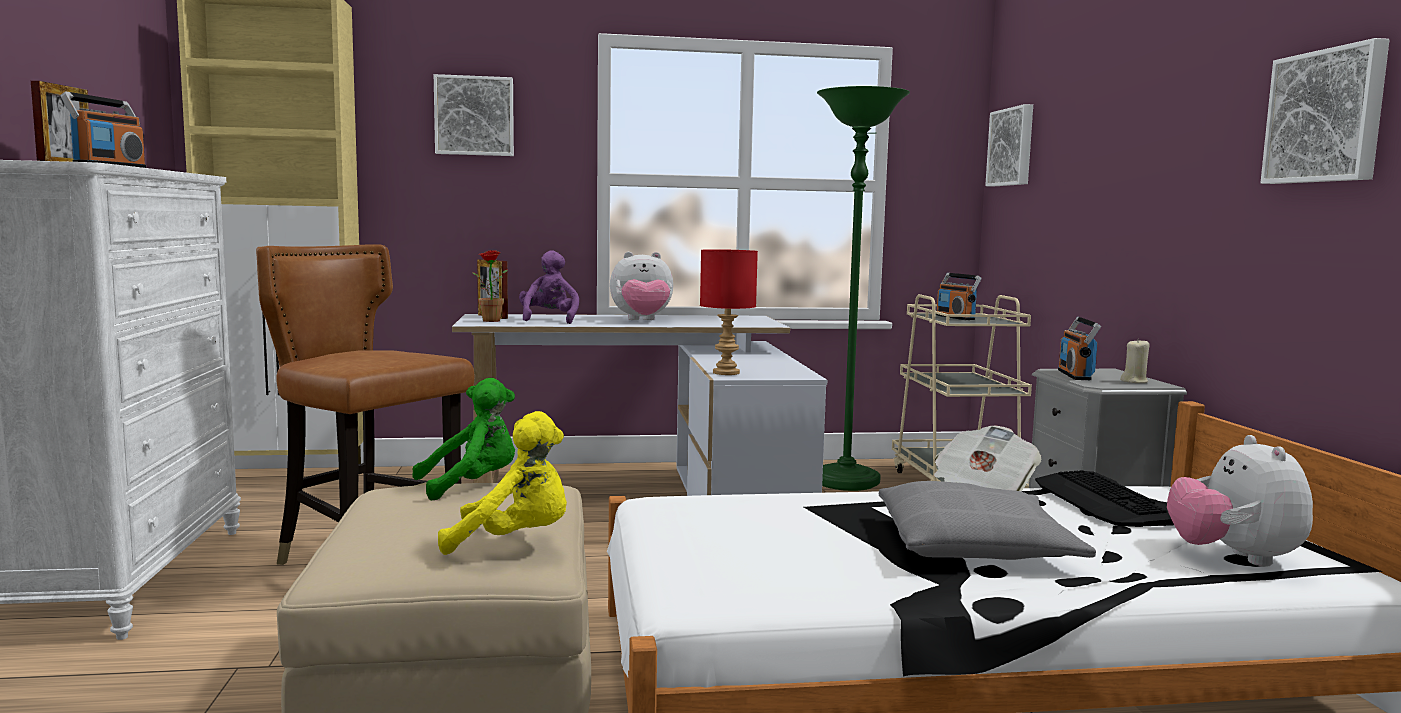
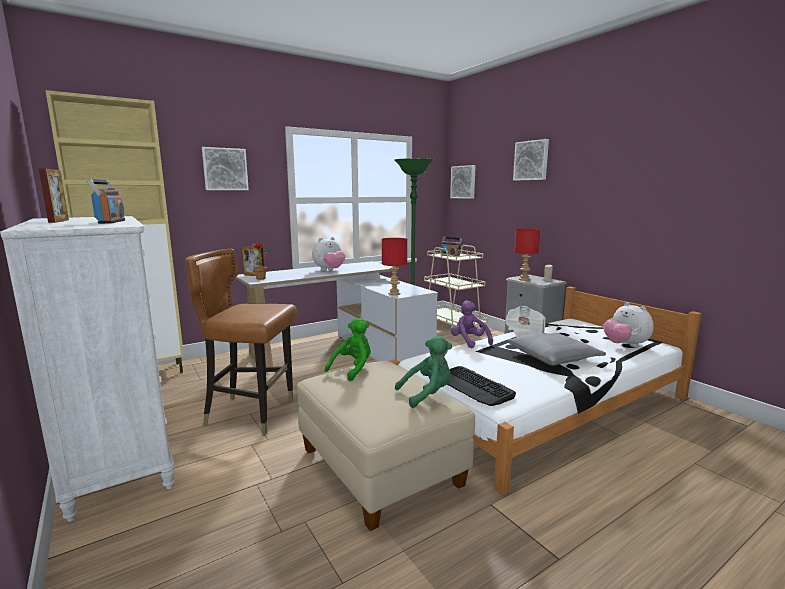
camera: 25 degrees left, 5 degrees up
yellow plush toy [438,411,567,555] -> green plush toy [395,336,452,408]
purple plush toy [519,250,579,324] -> purple plush toy moved to [451,301,493,348]
keyboard [1035,470,1174,527] -> keyboard moved to [447,366,516,406]
radio [1058,317,1101,380] -> red table lamp [514,229,540,281]
picture [1260,38,1390,184] -> picture moved to [513,139,549,180]

